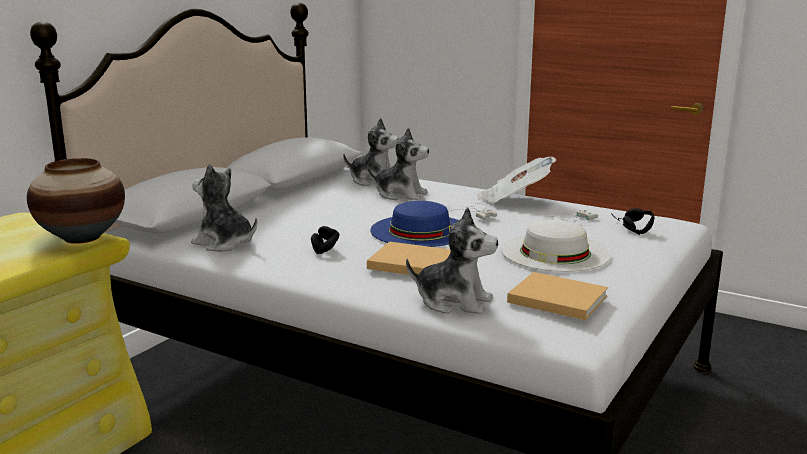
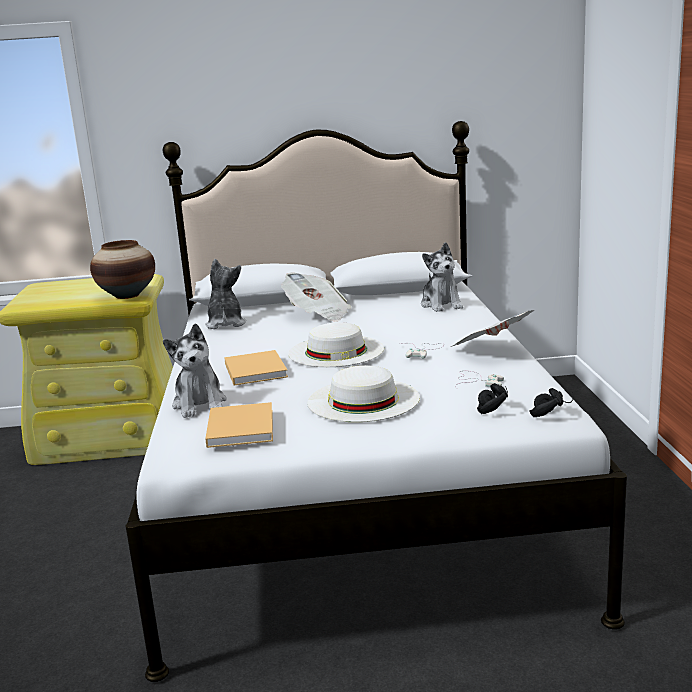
camera: 55 degrees right, 0 degrees up
black headphones [311,226,340,255] -> black headphones moved to [529,388,574,417]
plush toy [367,128,429,200] -> none
blue hat [370,201,459,247] -> white hat [288,322,384,367]
none -> newspaper [281,272,352,322]

